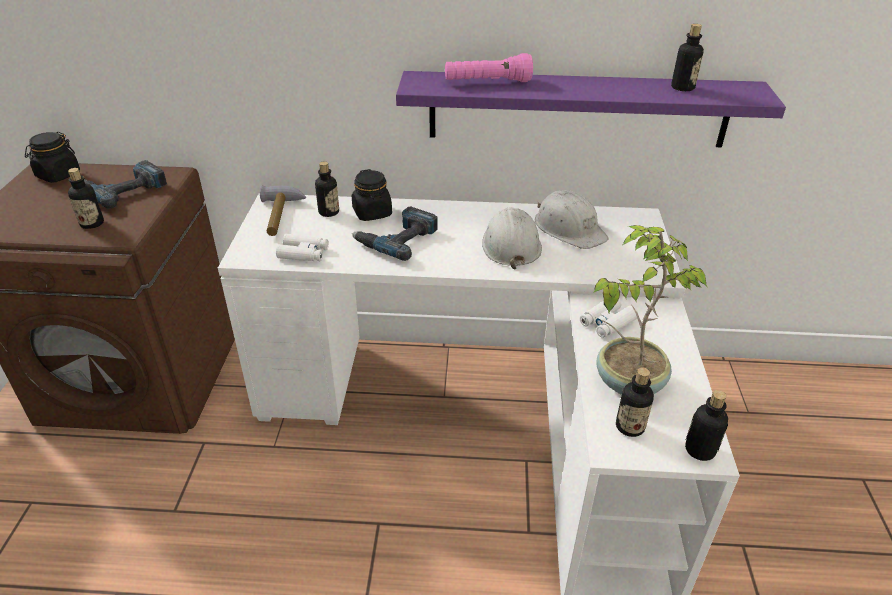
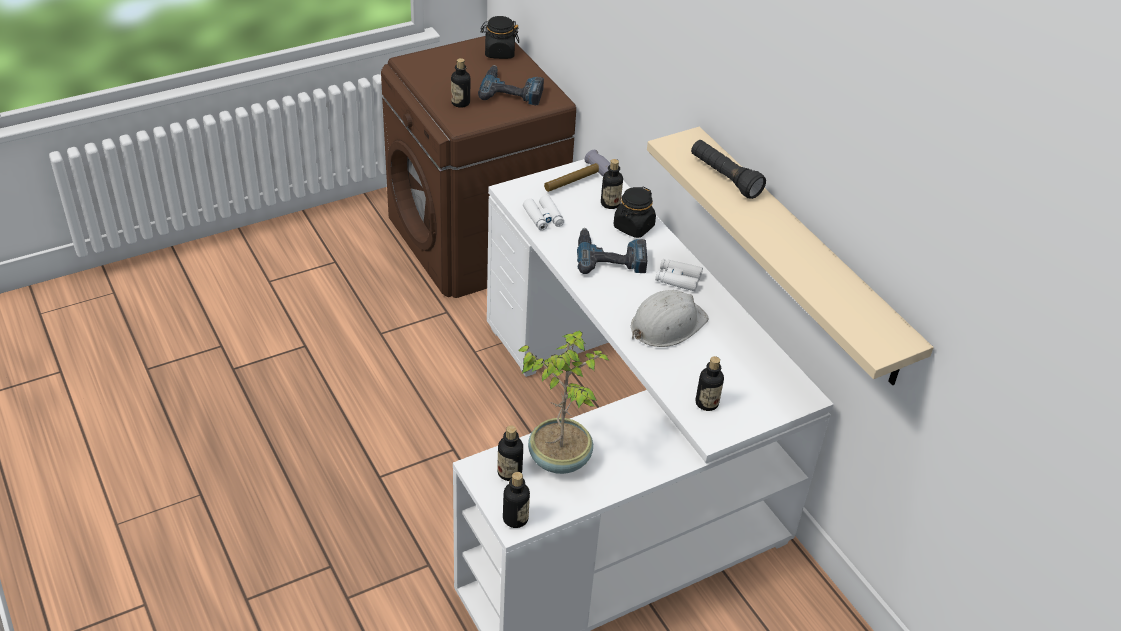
camera: 55 degrees right, 5 degrees up
purple shelf [396,71,786,147] -> beige shelf [647,127,934,385]
pink flashlight [445,53,533,82] -> black flashlight [691,140,766,199]
white hard hat [535,190,608,249] -> none
white binoculars [580,299,638,338] -> white binoculars moved to [655,259,703,291]
bottle [671,24,704,91] -> bottle moved to [696,356,724,411]

